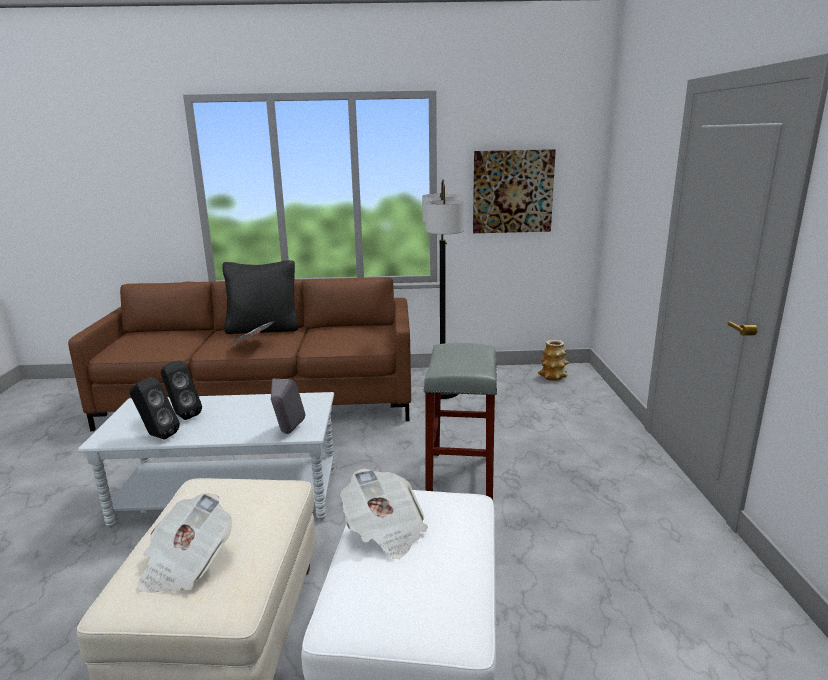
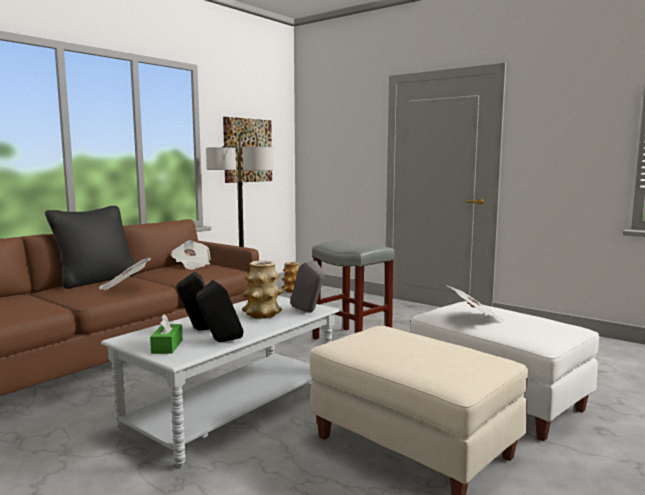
camera: 50 degrees left, 10 degrees down
newspaper [137,493,232,593] -> newspaper moved to [171,240,211,270]
none -> green tissue box [150,314,183,354]
none -> vase [242,261,283,319]

